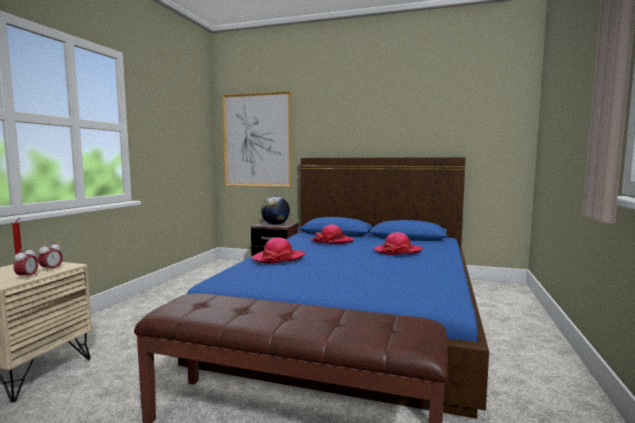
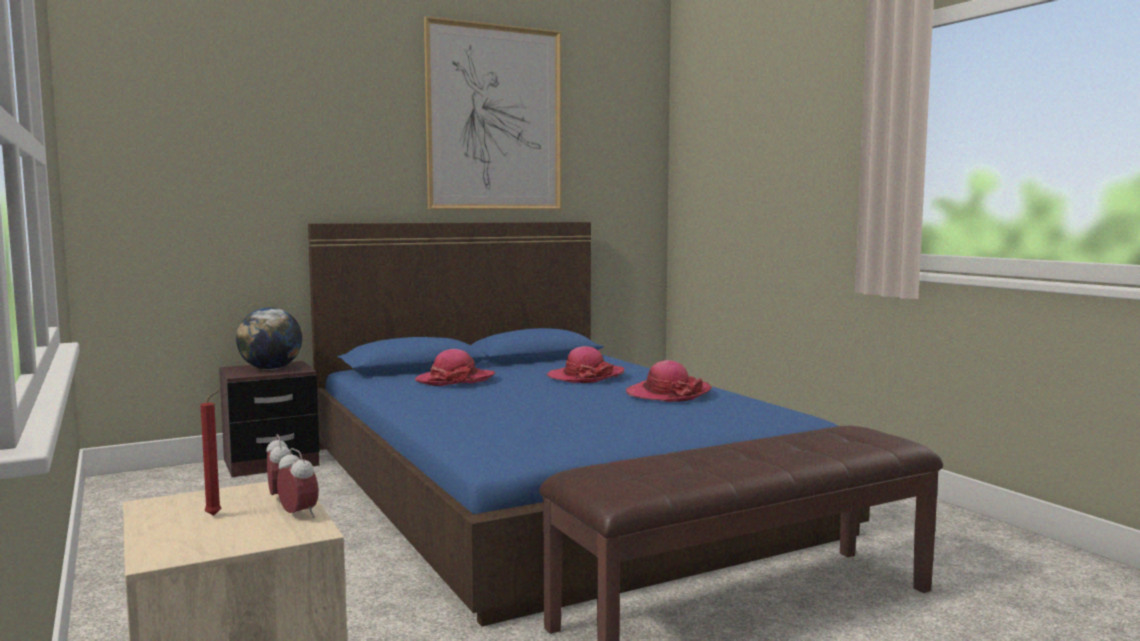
camera: 45 degrees left, 0 degrees up
picture [222,91,292,187] -> picture moved to [424,16,561,210]
hat [252,237,306,264] -> hat moved to [626,360,712,402]

